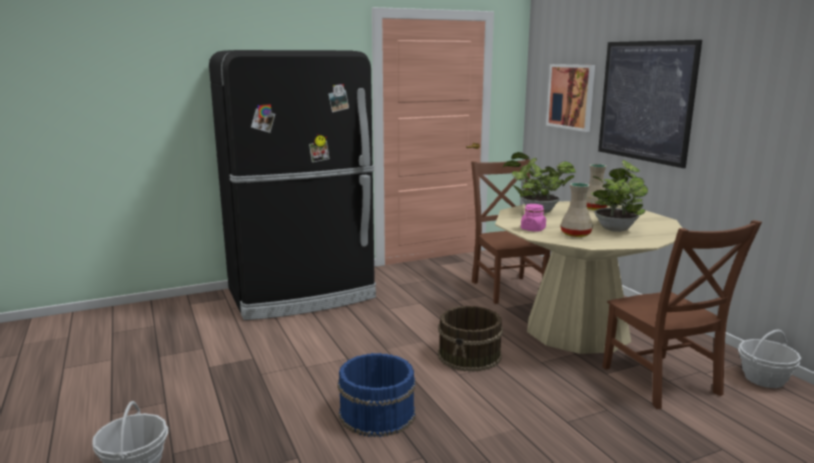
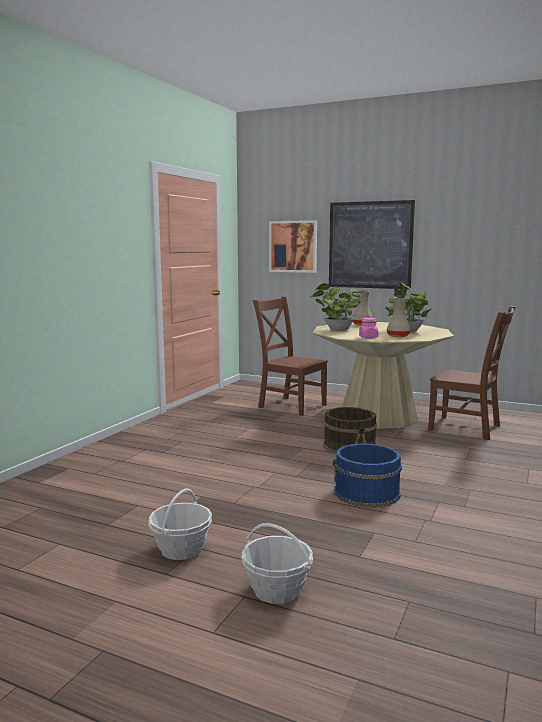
camera: 40 degrees left, 5 degrees down
black fridge [209,50,376,320] -> none
basket [738,330,801,388] -> basket moved to [148,488,212,560]

